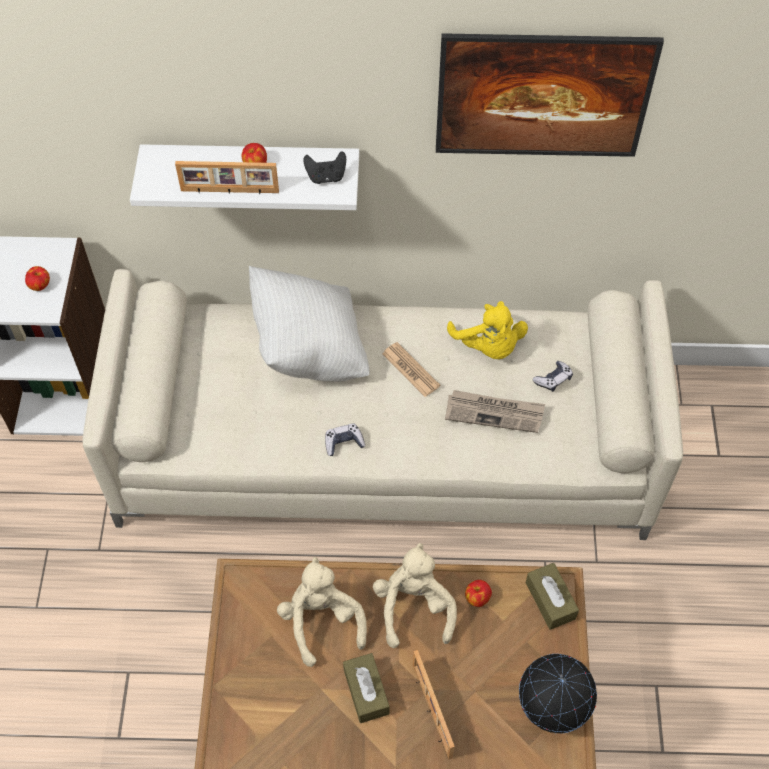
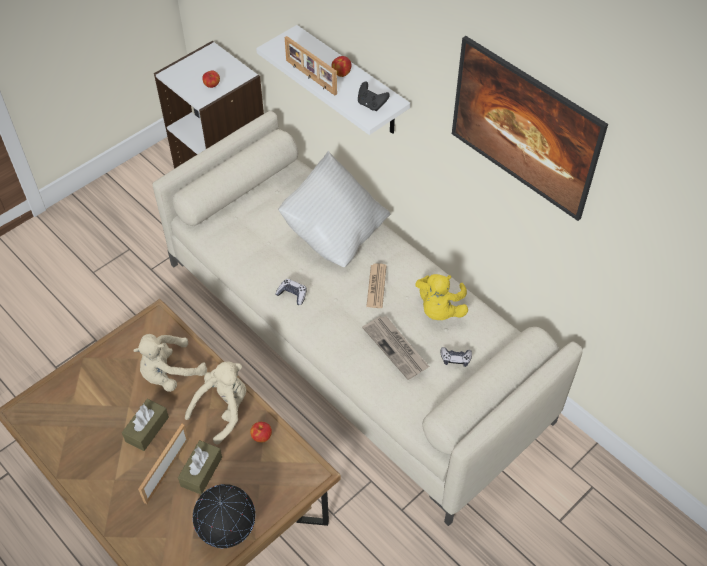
camera: 45 degrees right, 5 degrees down
beige plush toy [277,557,367,667] -> beige plush toy turned 150 degrees counterclockwise [133,334,207,392]
brown tissue box [526,563,579,630] -> brown tissue box moved to [178,440,222,495]

